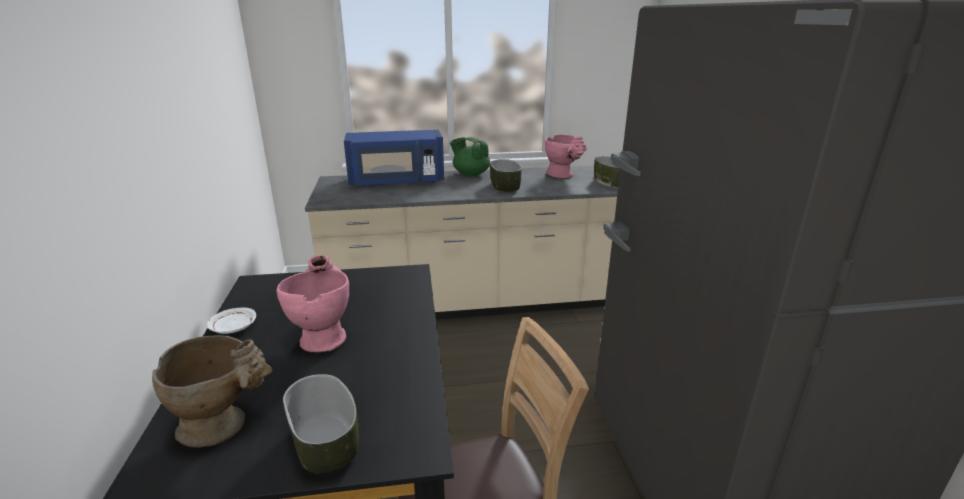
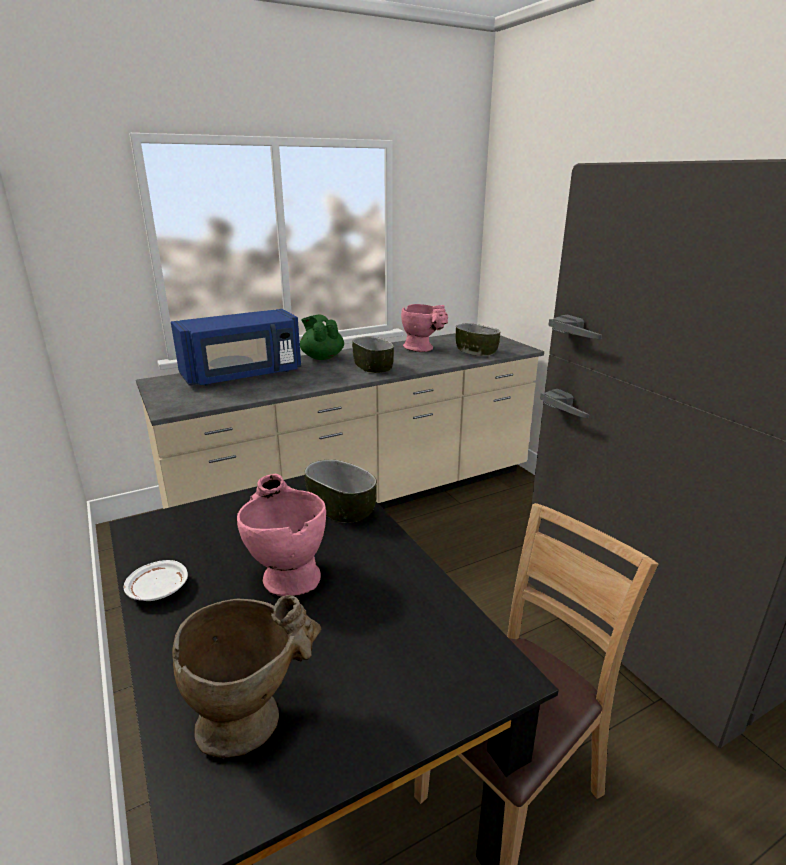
camera: 20 degrees left, 0 degrees up
bowl [283,374,359,473] -> bowl moved to [305,459,377,523]
green teapot [450,137,490,176] -> green teapot turned 45 degrees clockwise [300,314,344,360]

